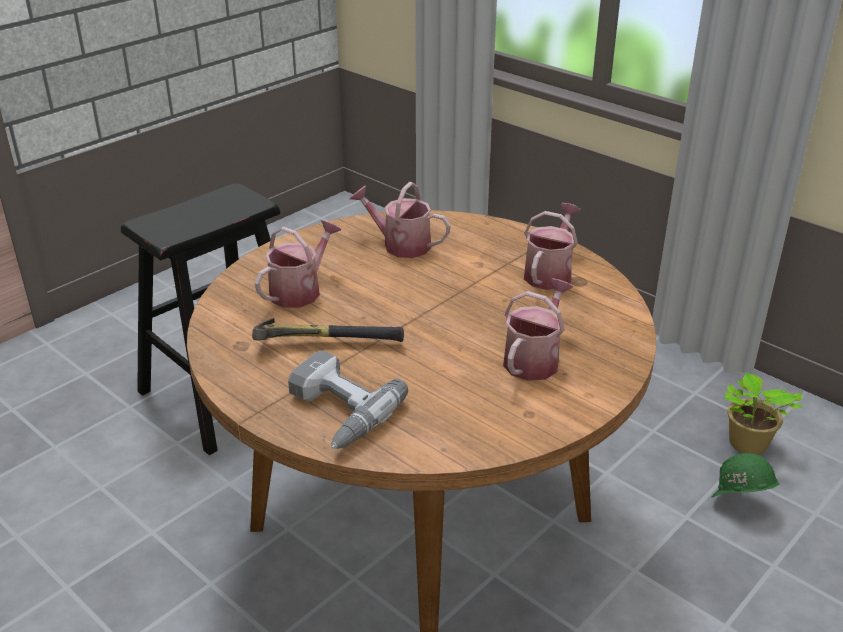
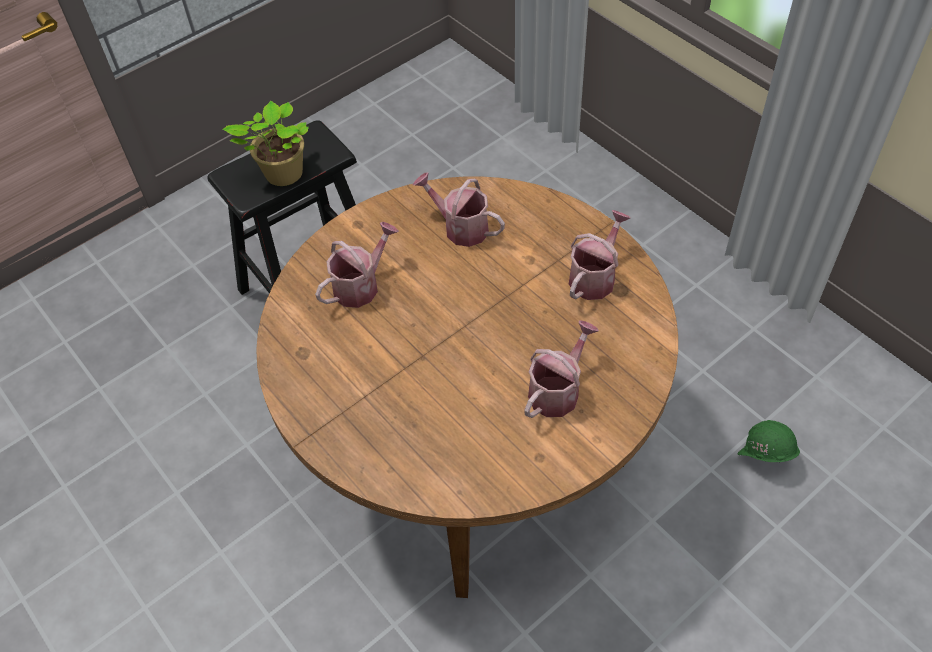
camera: 10 degrees right, 20 degrees up
hammer [252,318,404,342] -> none
power drill [288,350,408,449] -> none
potted plant [725,373,802,455] -> potted plant moved to [222,101,309,186]

